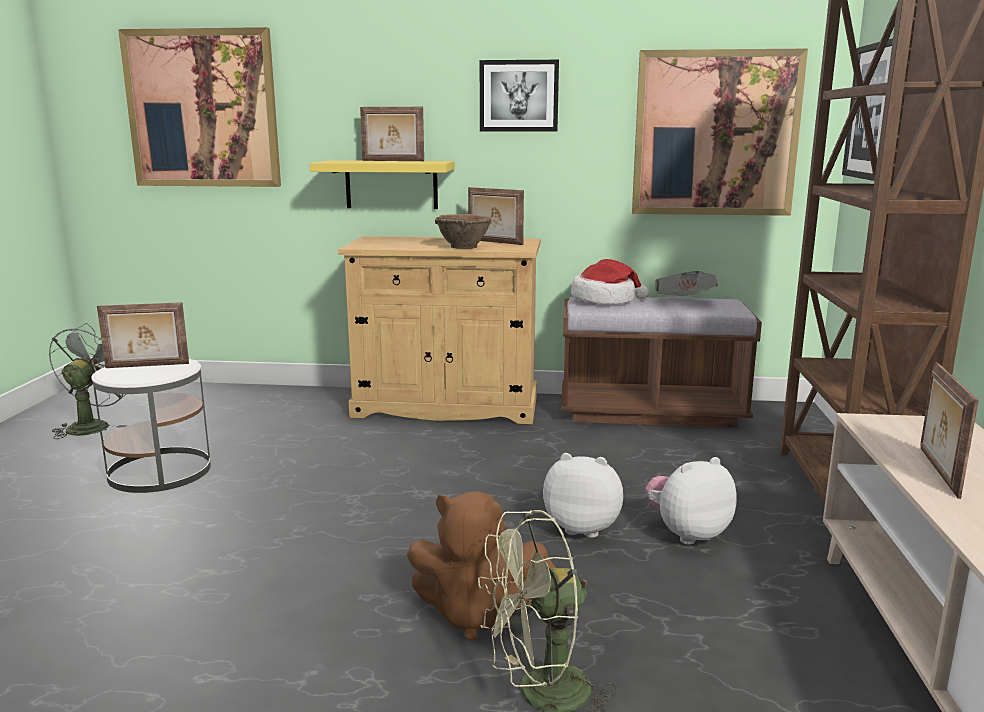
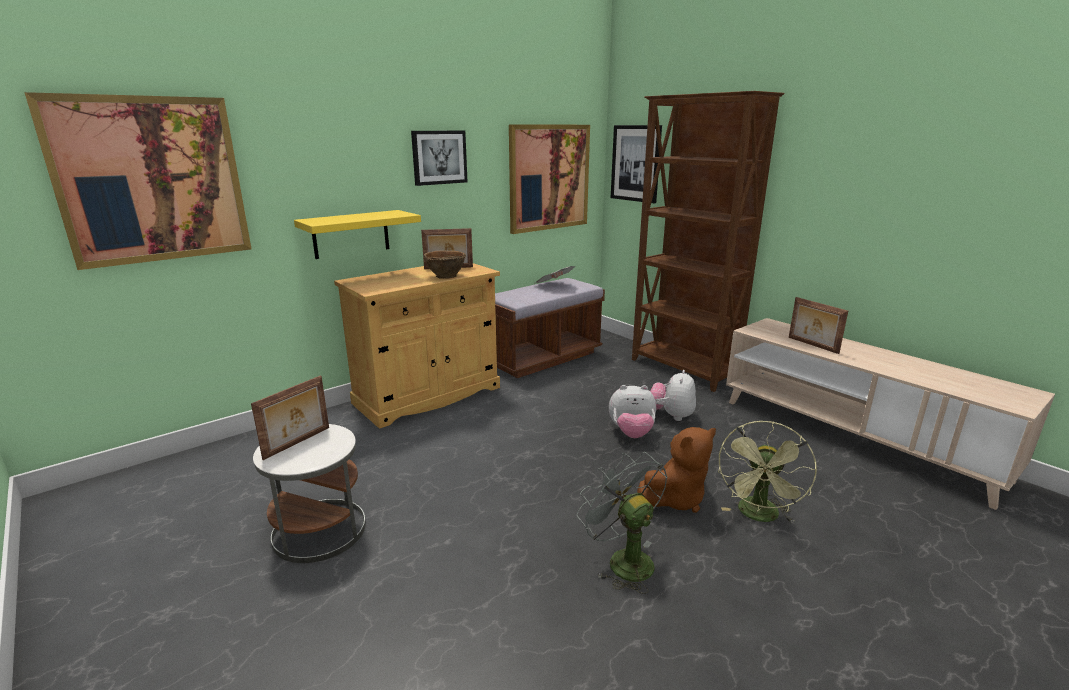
camera: 45 degrees left, 5 degrees up
grey fan [49,323,127,439] -> grey fan moved to [577,452,667,594]
picture frame [360,107,424,161] -> none
plush toy [543,453,623,538] -> plush toy turned 150 degrees counterclockwise [609,385,656,438]
hat [571,259,649,304] -> none

